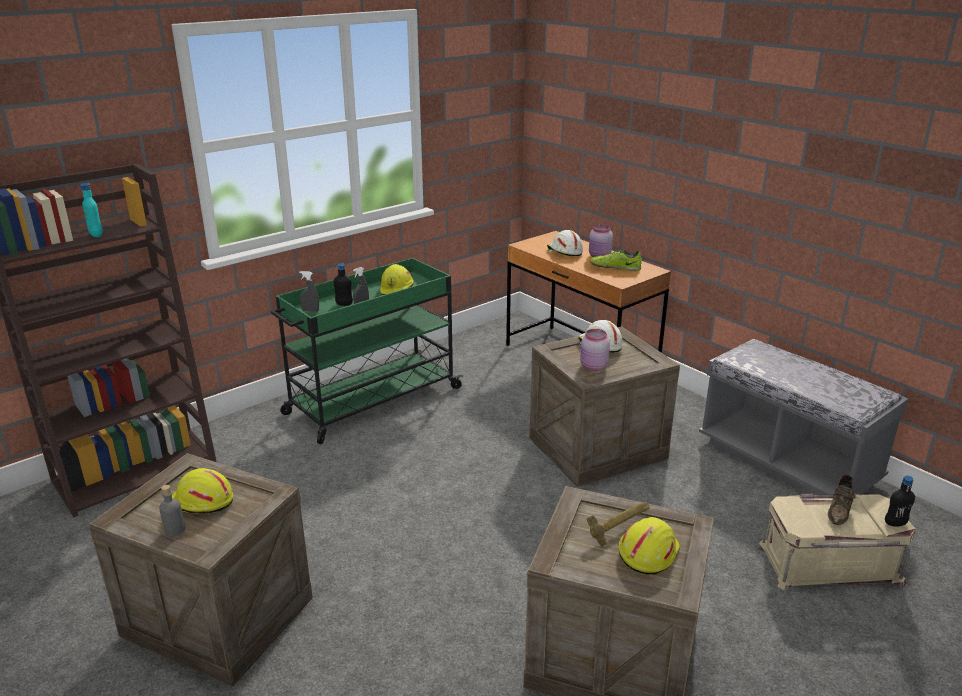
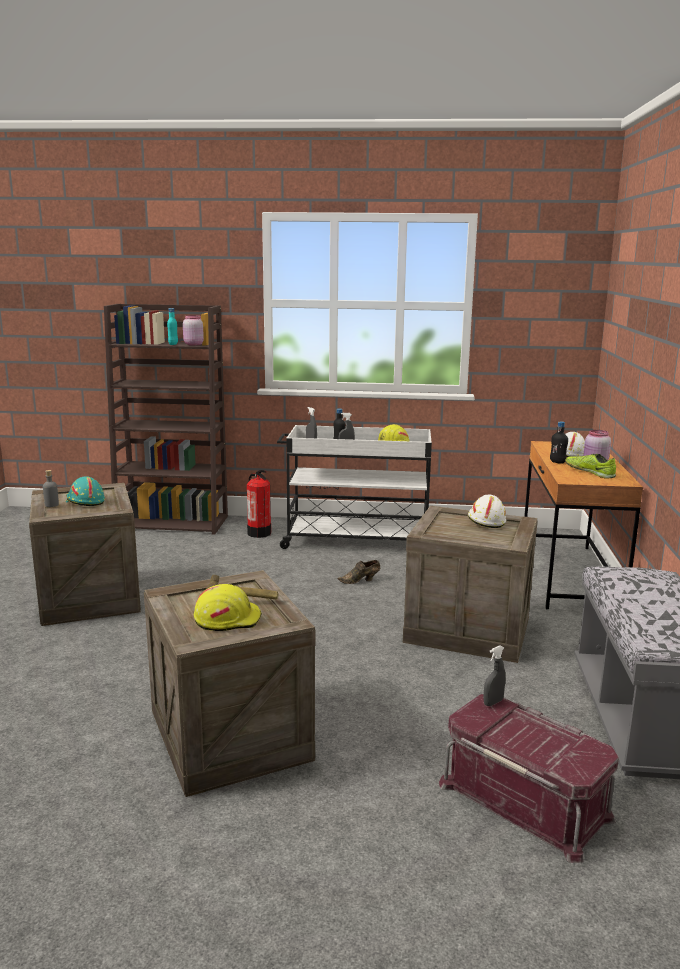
camera: 45 degrees right, 10 degrees down
yellow hard hat [172,468,233,514] -> turquoise hard hat [65,476,105,506]
green cart [271,258,463,444] -> white cart [277,425,432,549]
pink jar [580,329,610,371] -> pink jar moved to [183,315,204,345]
beige storage box [757,494,916,591] -> red storage box [439,694,619,863]
brown shoe [828,475,855,525] -> brown shoe moved to [337,560,380,584]
black bottle [885,475,915,527] -> black bottle moved to [550,422,568,464]
none -> fire extinguisher [247,470,271,538]
none -> grey spray bottle [483,645,505,706]

